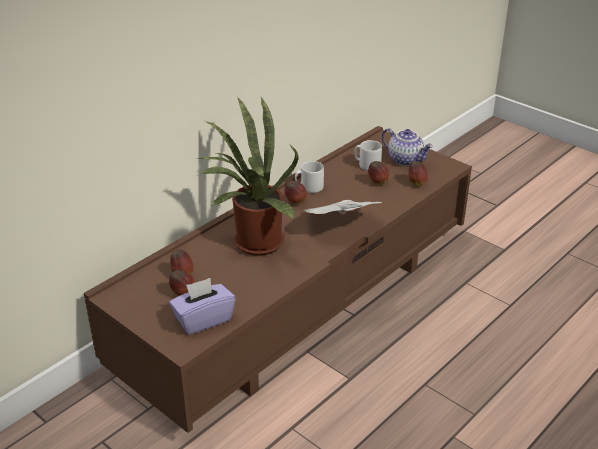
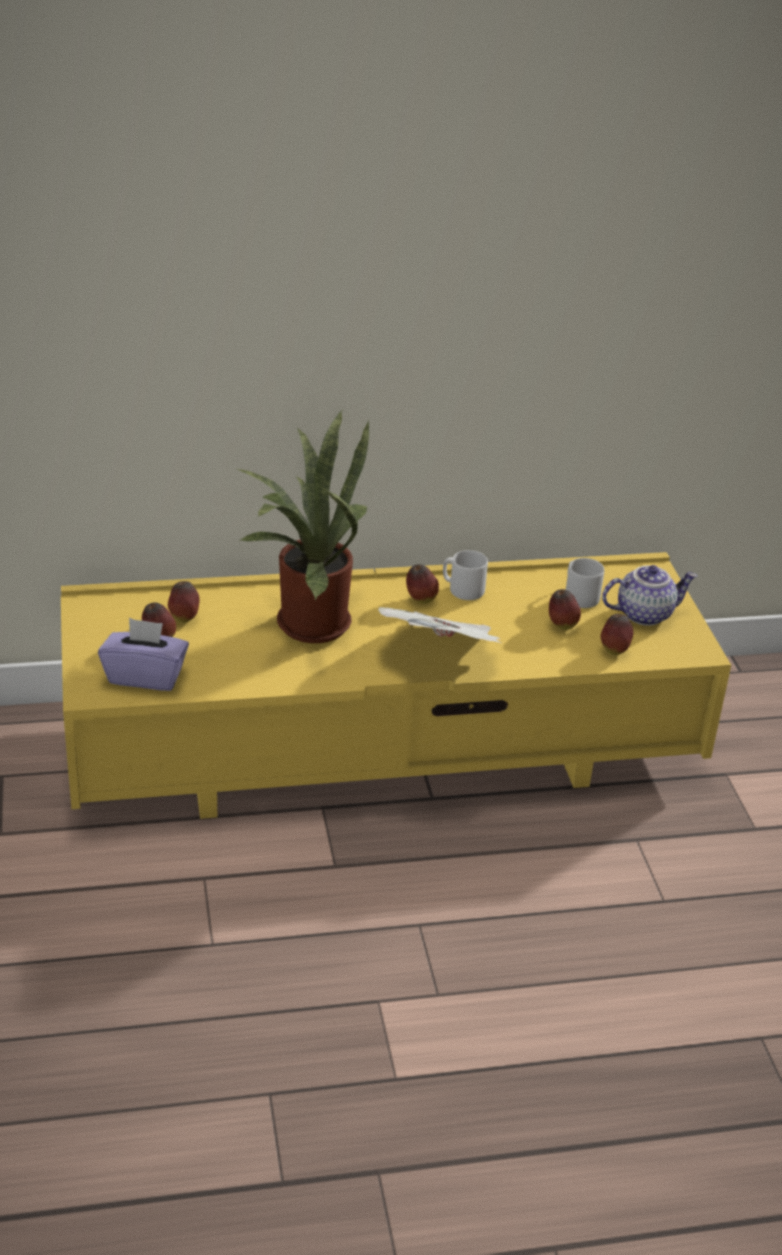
camera: 35 degrees right, 0 degrees up
brown tv stand [84,126,472,433] -> yellow tv stand [61,552,731,819]
teapot [381,128,433,166] -> teapot turned 90 degrees counterclockwise [602,565,697,626]

